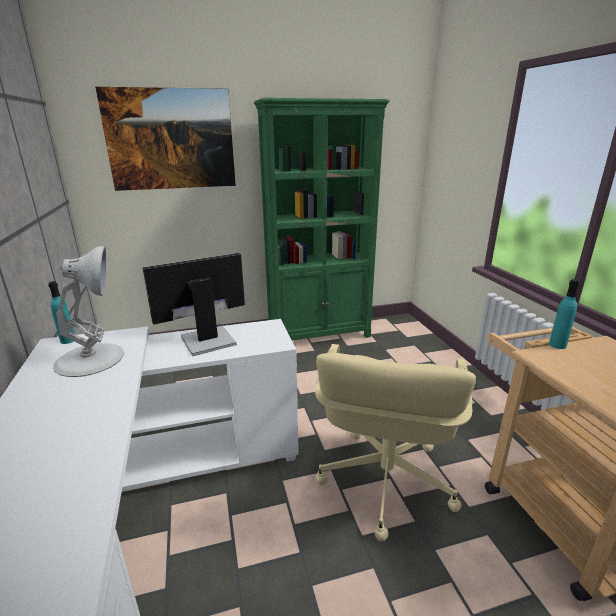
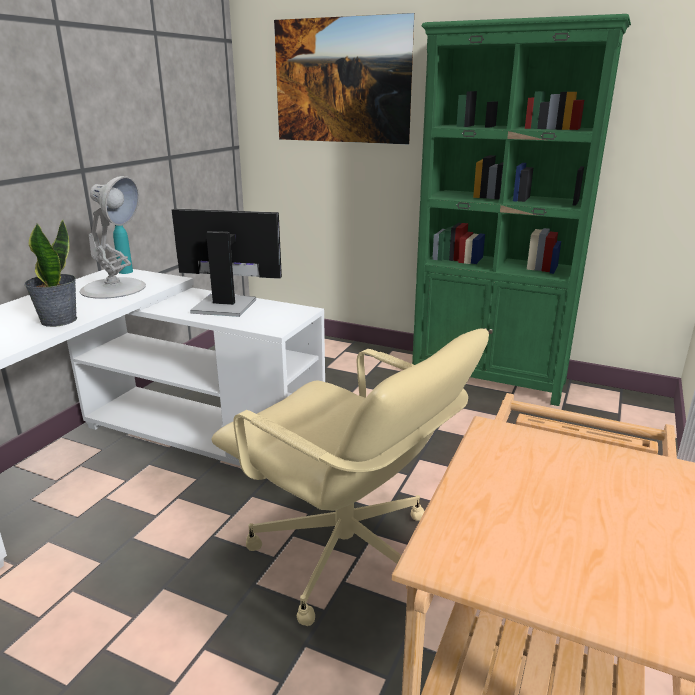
camera: 40 degrees right, 0 degrees up
beige office chair [315,344,476,541] -> beige office chair turned 105 degrees counterclockwise [211,329,489,626]
turquoise bottle [549,279,580,349] -> none
none -> potted plant [24,219,77,327]

